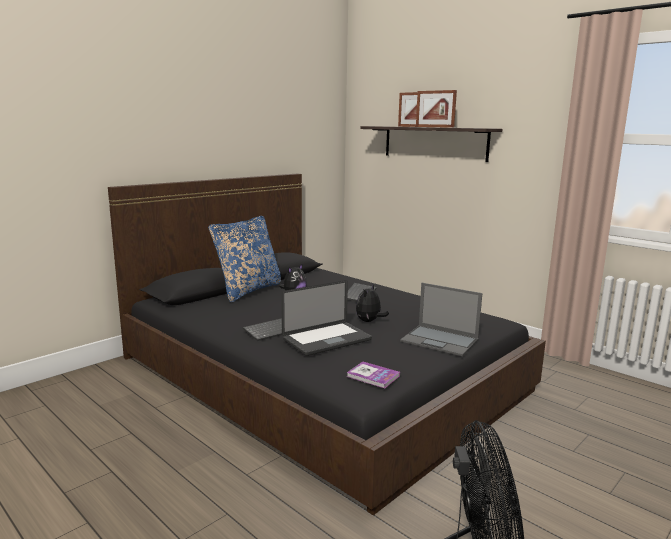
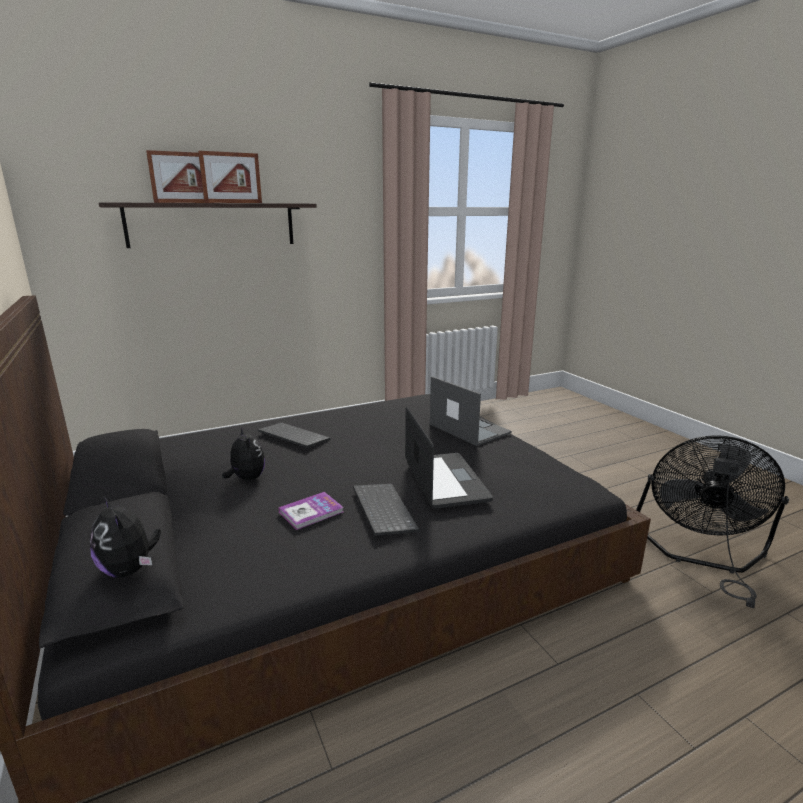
camera: 70 degrees left, 5 degrees up
blue pillow [208,216,281,302] -> none
book [347,362,400,388] -> book moved to [278,492,343,530]
plush toy [356,285,389,322] -> plush toy moved to [90,496,161,577]
laptop [400,283,482,356] -> laptop turned 90 degrees counterclockwise [430,376,512,446]

